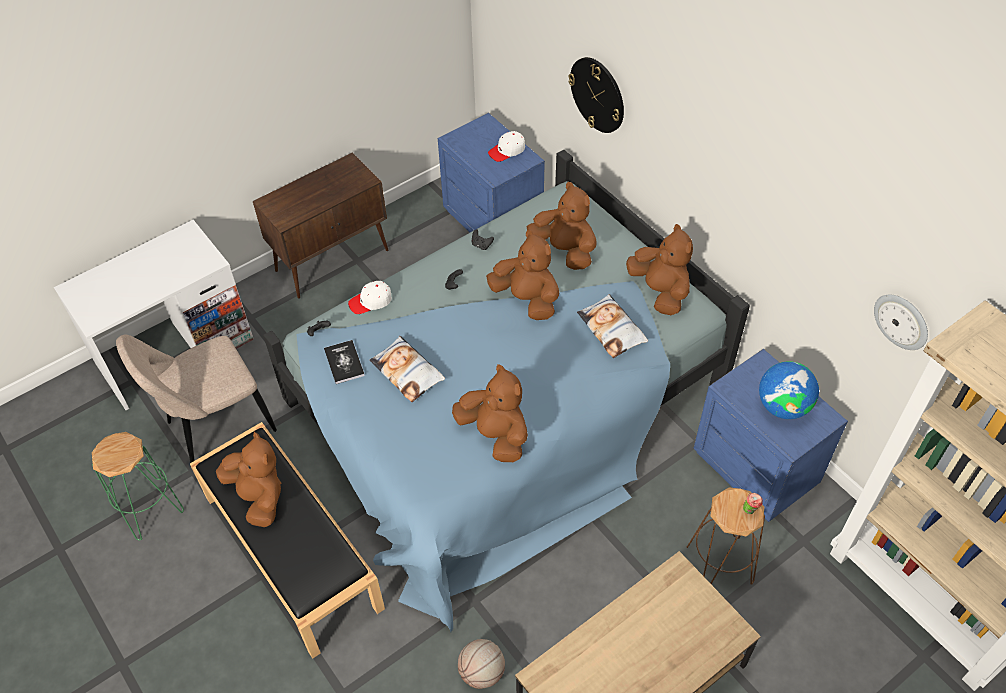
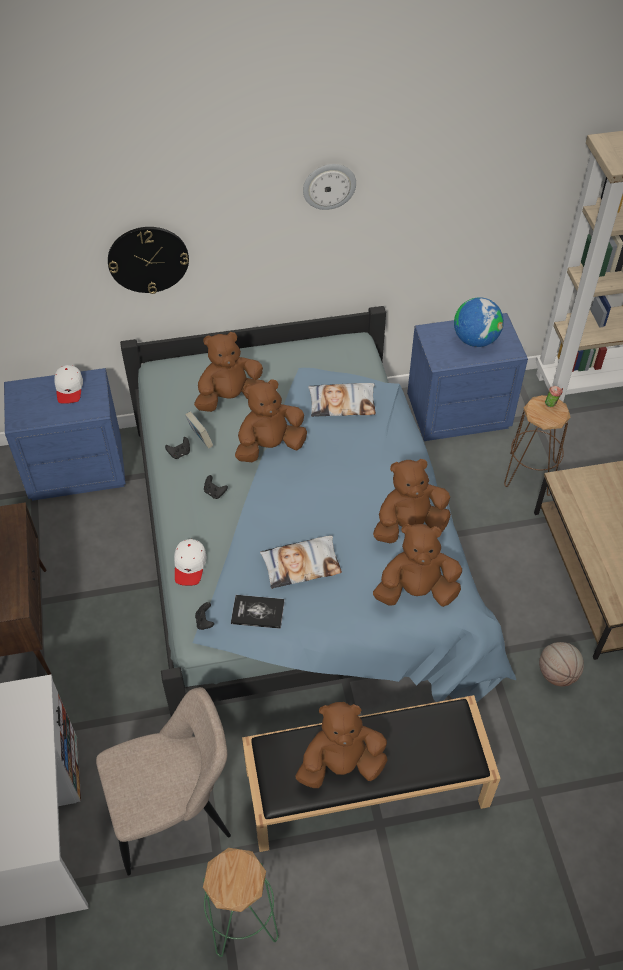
camera: 65 degrees left, 0 degrees up
beige chair [116,334,277,471] -> beige chair turned 105 degrees counterclockwise [96,687,231,876]
brown plush toy [626,224,693,315] -> brown plush toy moved to [373,524,462,607]
wall clock [874,294,928,350] -> wall clock moved to [303,164,356,210]
none -> book [185,411,214,449]

